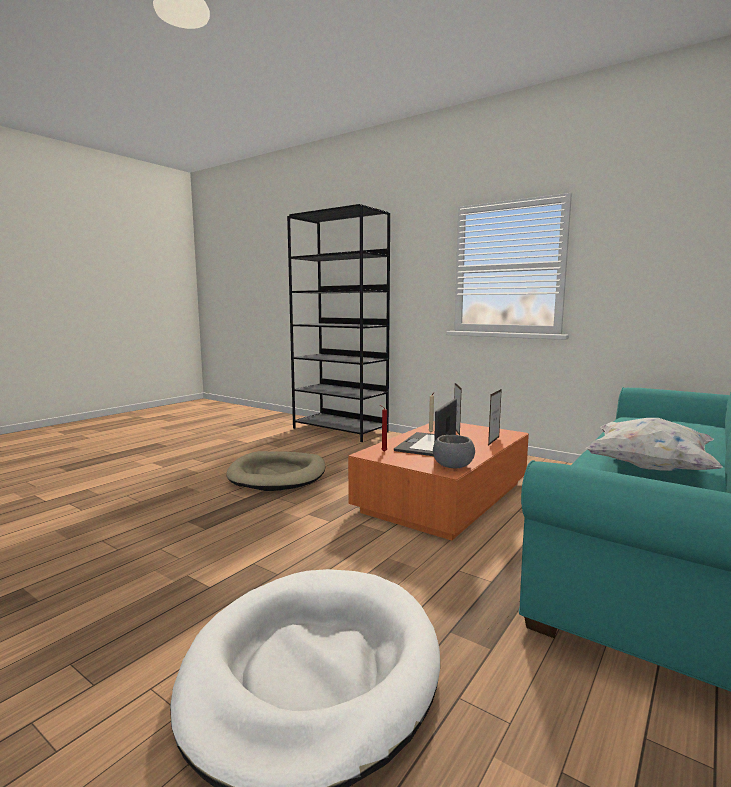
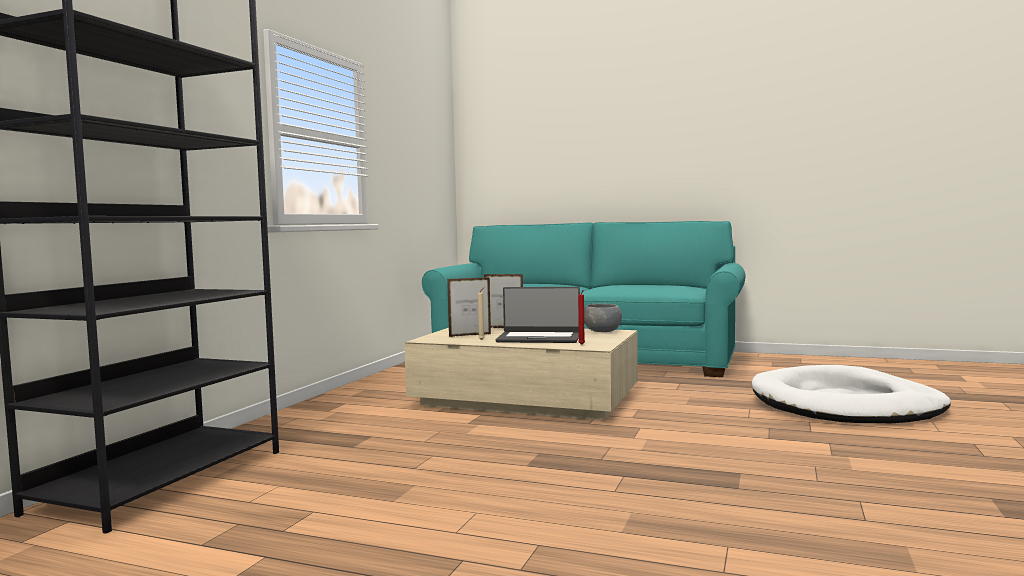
camera: 105 degrees left, 5 degrees down
beige dog bed [226,451,325,491] -> none
orange coffee table [348,421,529,541] -> beige coffee table [404,327,638,420]
white pillow [586,418,723,471] -> none

